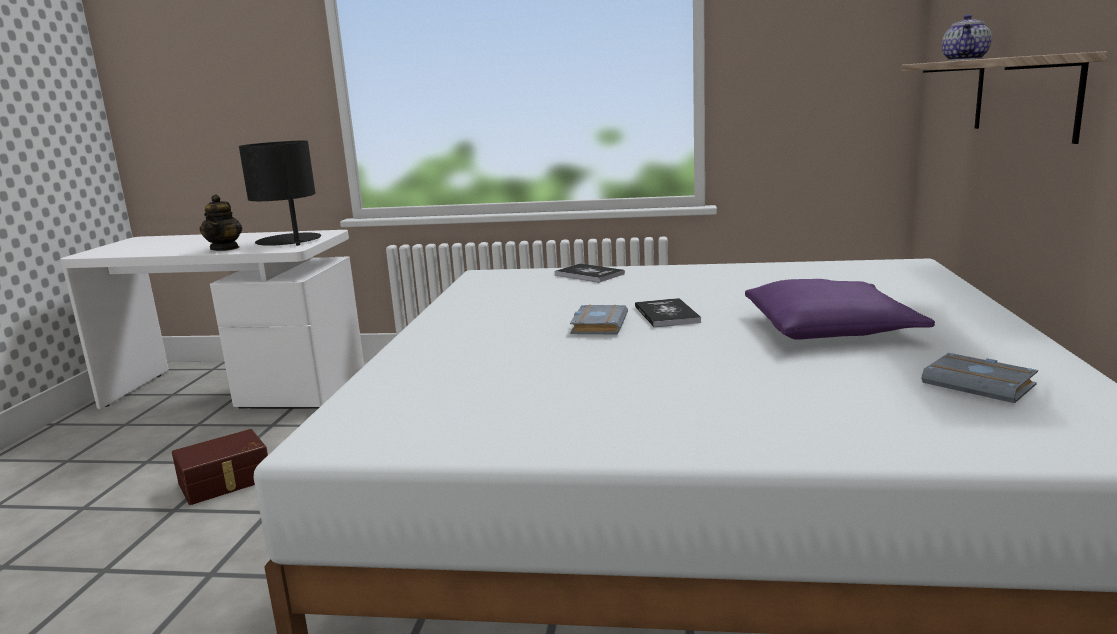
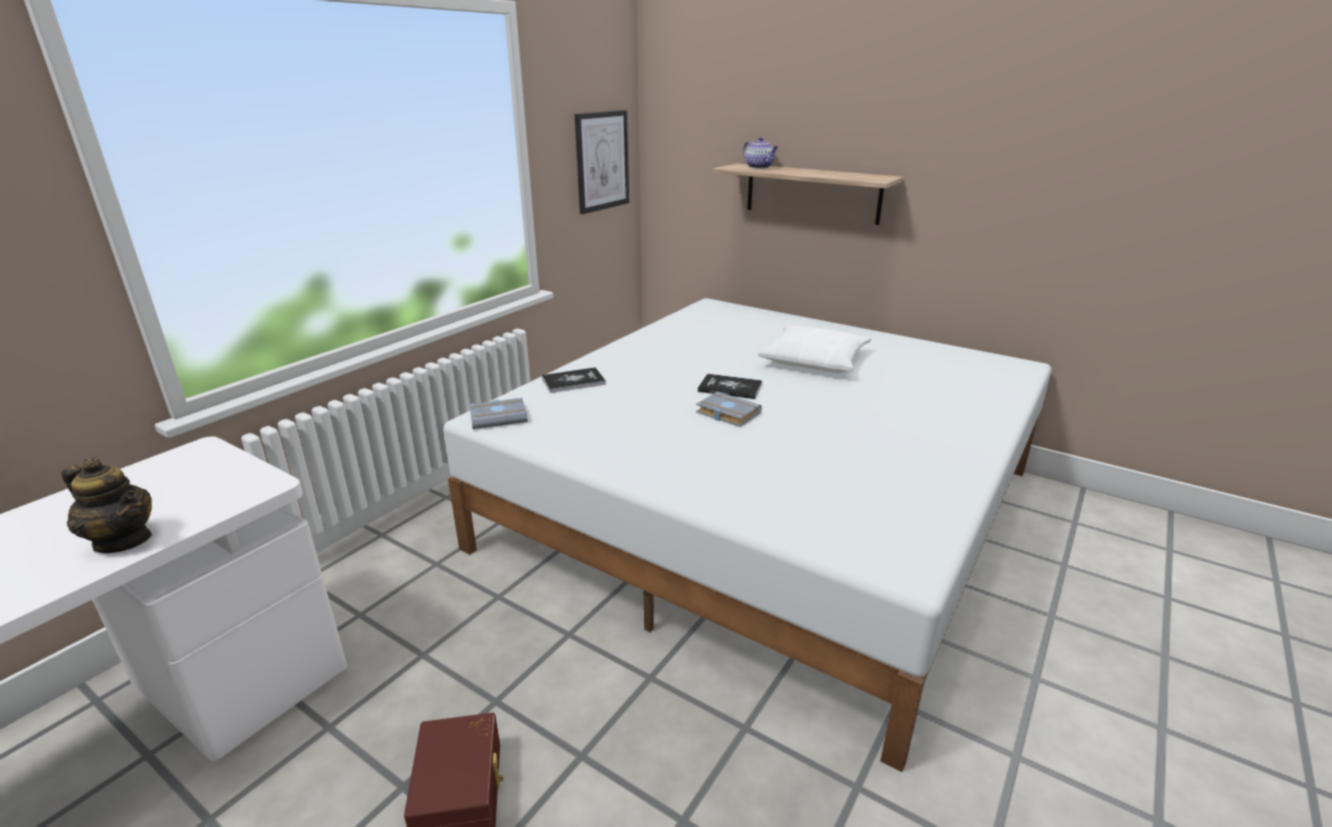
camera: 65 degrees left, 10 degrees up
black table lamp [239,141,321,246] -> none
purple pillow [745,279,935,340] -> white pillow [758,325,871,373]
grey book [922,353,1038,403] -> grey book moved to [469,398,528,429]
none -> picture [575,110,629,214]

